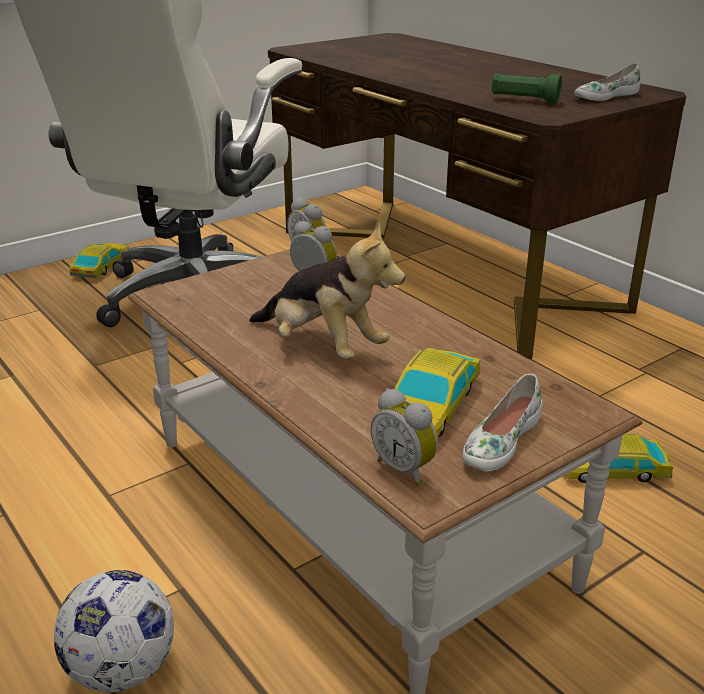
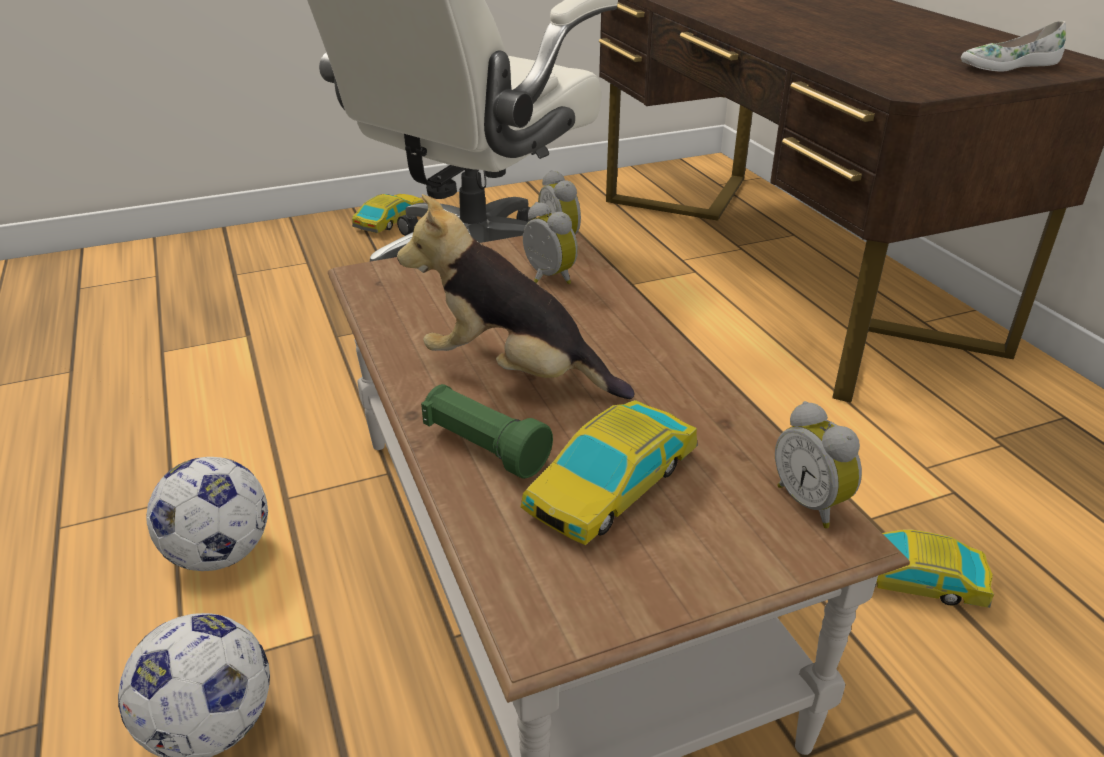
camera: 15 degrees right, 5 degrees up
plush toy [249,221,405,358] -> plush toy turned 150 degrees clockwise [397,194,635,399]
alarm clock [371,389,438,486] -> alarm clock moved to [775,401,862,528]
white shoe [462,374,543,471] -> none
green flashlight [492,73,562,104] -> green flashlight moved to [421,384,553,479]
none -> football [146,457,268,571]

